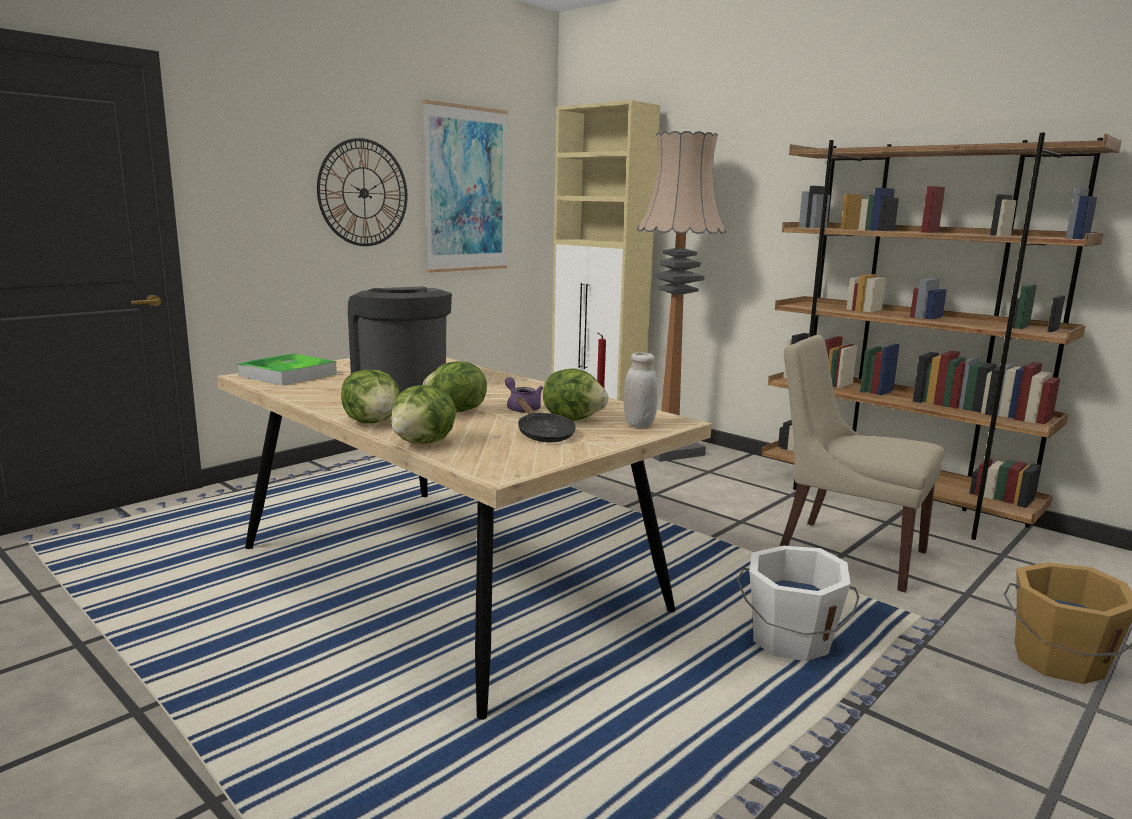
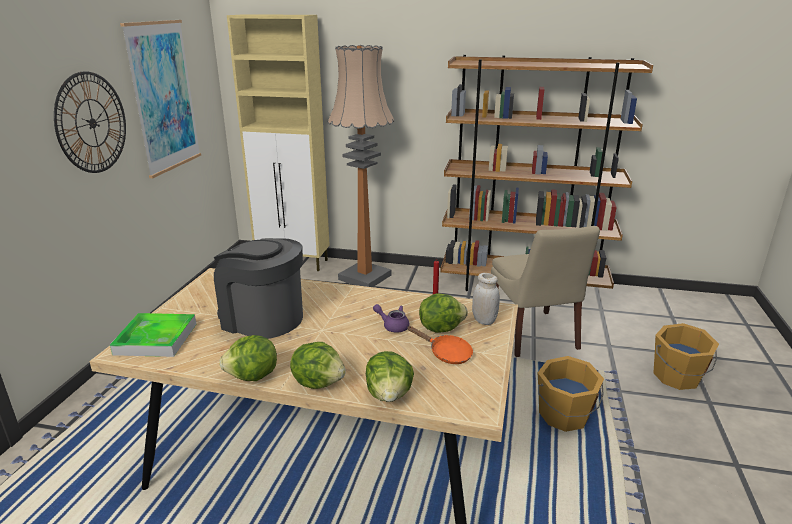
camera: 30 degrees left, 10 degrees up
lettuce [423,361,487,412] -> lettuce moved to [219,335,277,381]
black frying pan [516,398,576,442] -> orange frying pan [407,326,473,364]
white bucket [736,546,859,661] -> orange bucket [538,356,604,432]
beige chair [780,335,945,592] -> beige chair turned 105 degrees counterclockwise [491,226,600,357]

